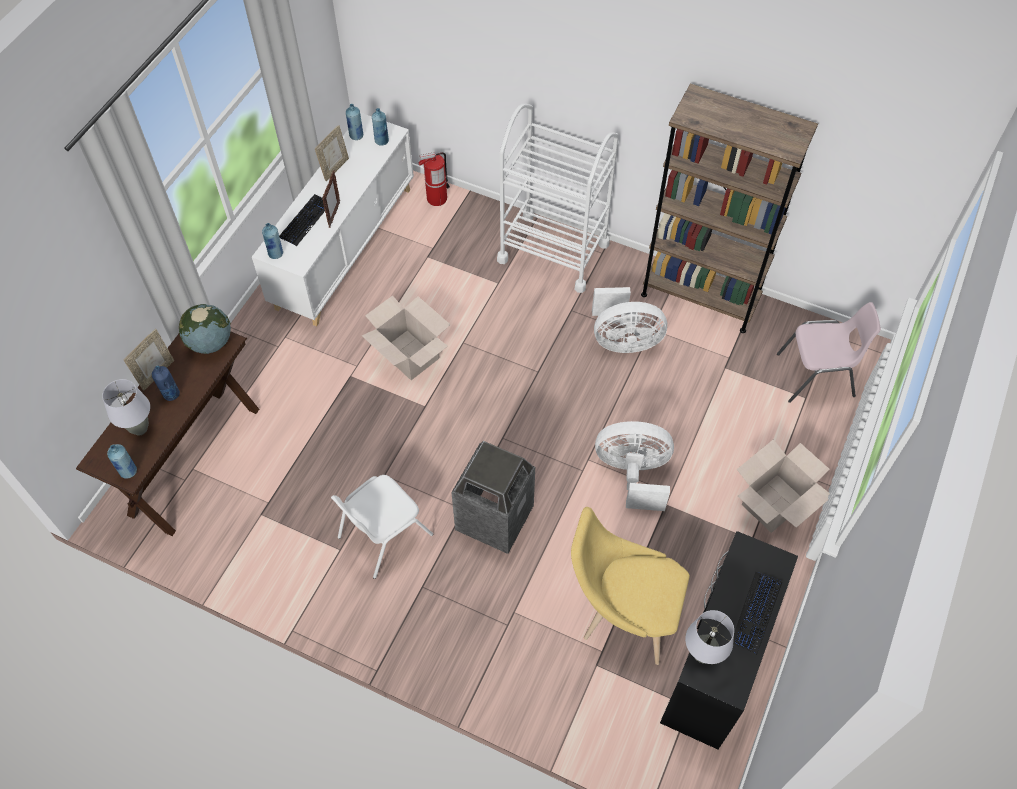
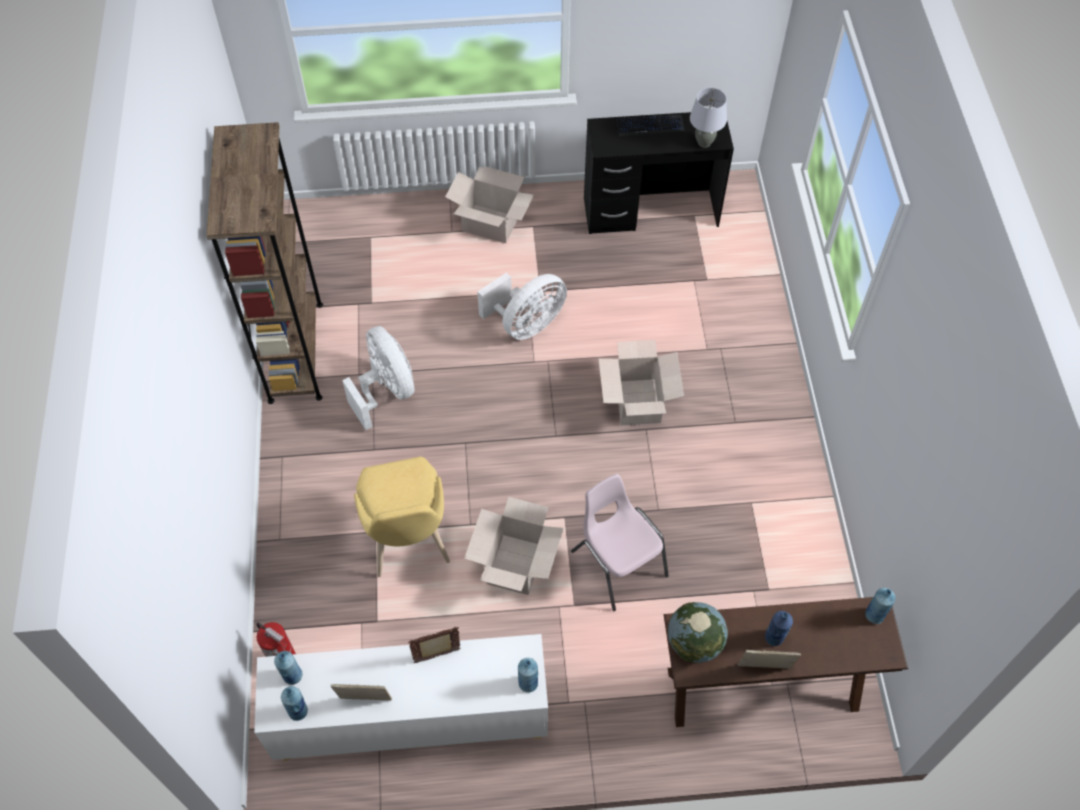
camera: 120 degrees left, 0 degrees up
grey table lamp [102,379,150,436] -> none
keyboard [279,194,325,246] -> none
white chair [331,475,433,579] -> none
trash can [451,441,535,554] -> cardboard box [598,340,684,425]
white cart [497,104,619,293] -> none
yellow chair [571,507,690,665] -> yellow chair moved to [354,457,450,577]
white fan [595,421,674,511] -> white fan turned 105 degrees counterclockwise [477,272,567,340]
pink chair [777,302,881,403] -> pink chair moved to [571,474,669,611]

